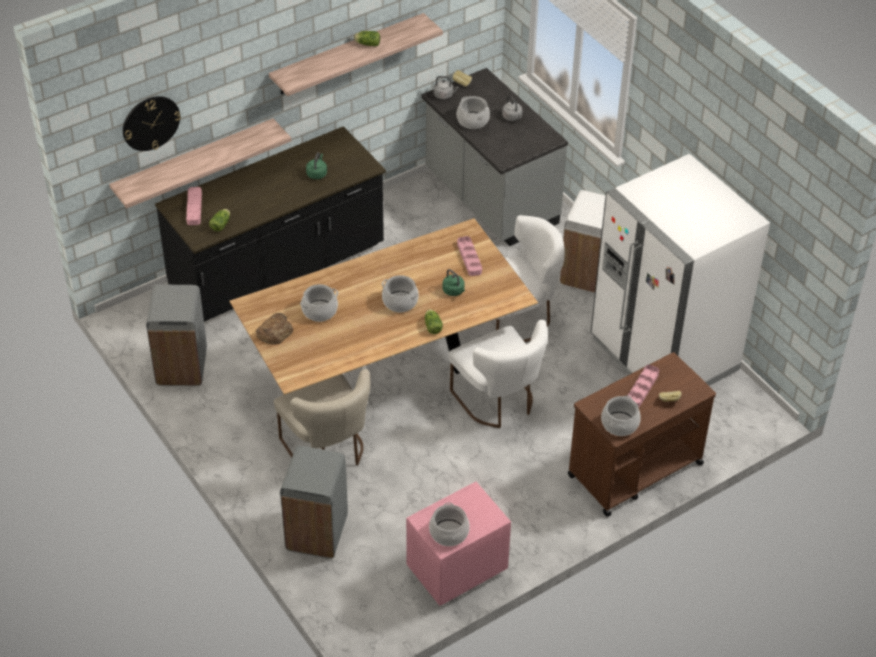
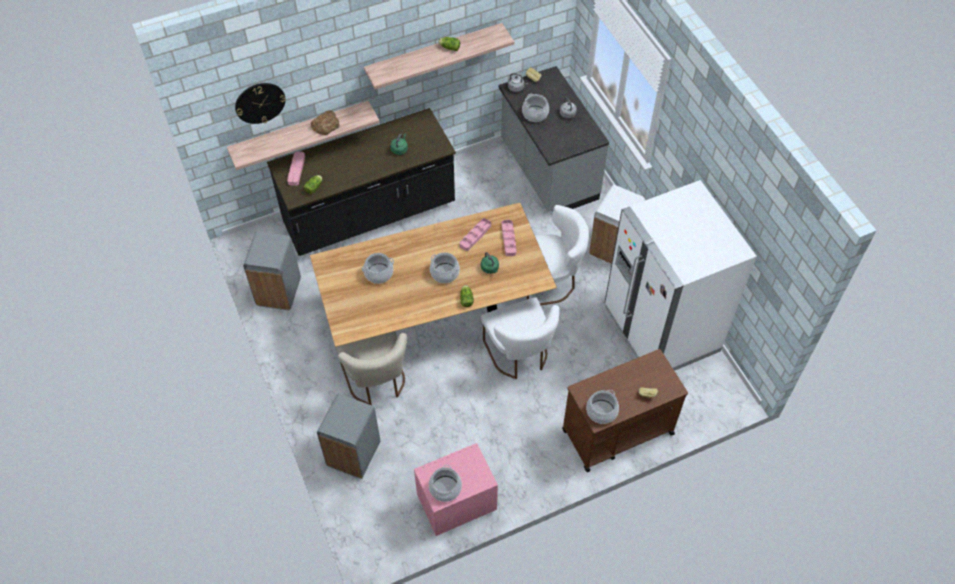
camera: 10 degrees right, 10 degrees up
bread [256,313,293,345] -> bread moved to [311,110,339,135]
pink tray [628,365,659,408] -> pink tray moved to [460,218,491,251]

